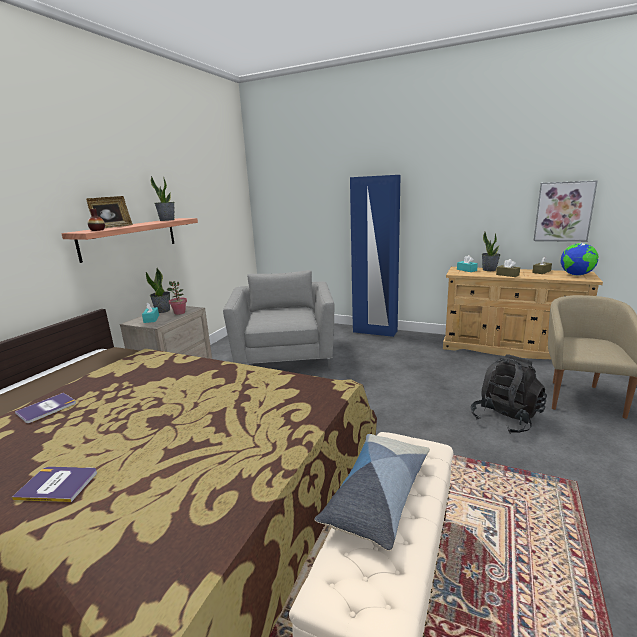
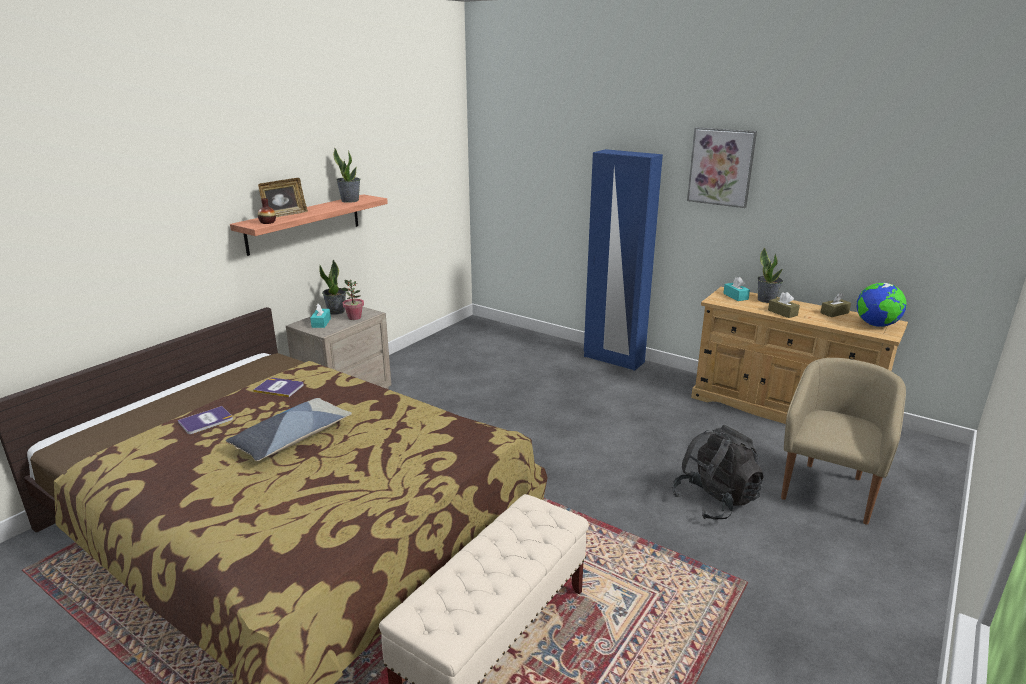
camera: 10 degrees right, 5 degrees up
book [12,467,97,502] -> book moved to [253,378,304,397]
grey armchair [223,270,334,369] -> none
pillow [315,434,430,551] -> pillow moved to [226,398,352,461]
picture [534,181,598,242] -> picture moved to [687,127,757,208]

